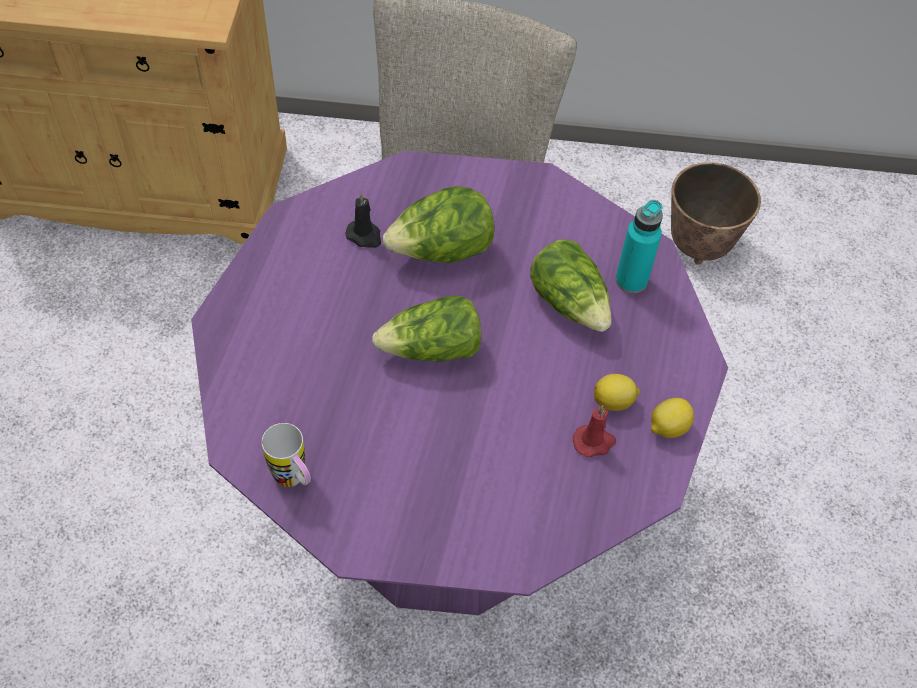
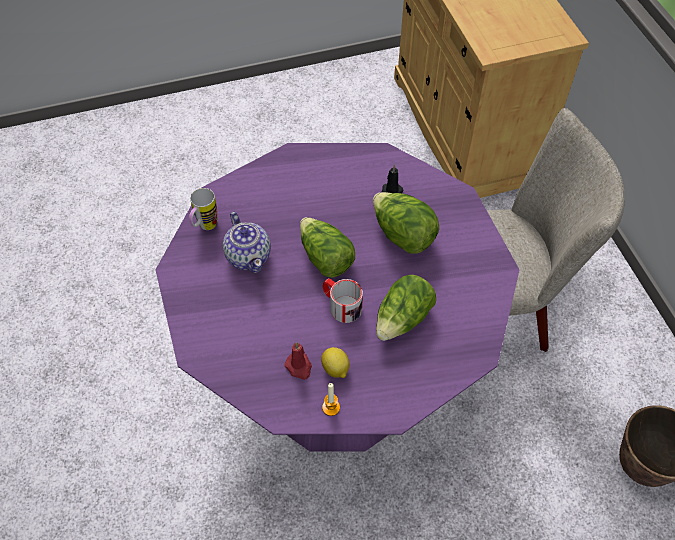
camera: 70 degrees right, 0 degrees up
turquoise bottle [616,200,663,293] -> none
lemon [651,398,694,438] -> candle [322,383,340,416]
none -> teapot [223,212,271,273]
none -> mug [323,278,363,323]

